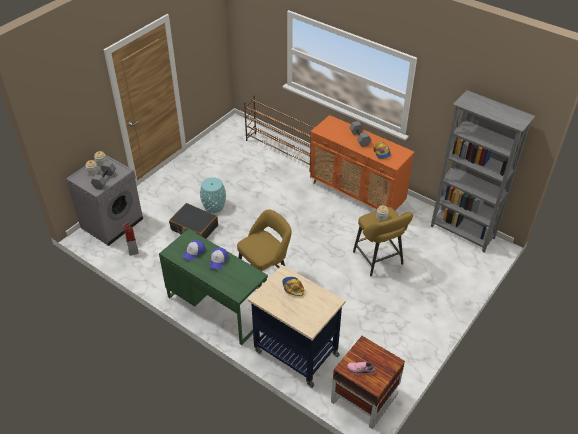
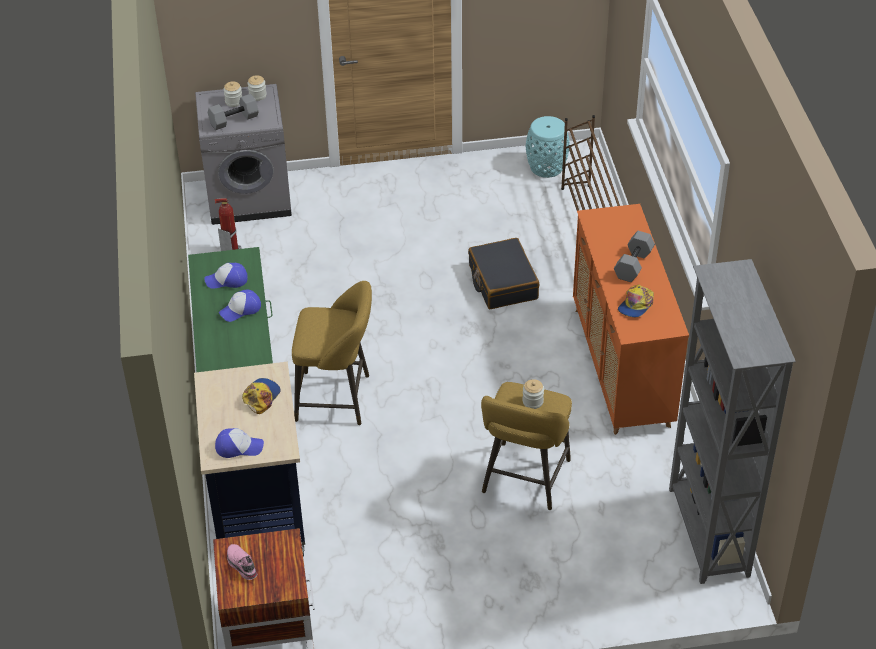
camera: 45 degrees right, 0 degrees up
black suitcase [169,203,218,239] -> black suitcase moved to [468,238,539,309]
turquoise stool [200,177,226,213] -> turquoise stool moved to [526,116,570,178]
none -> cap [215,428,264,458]

